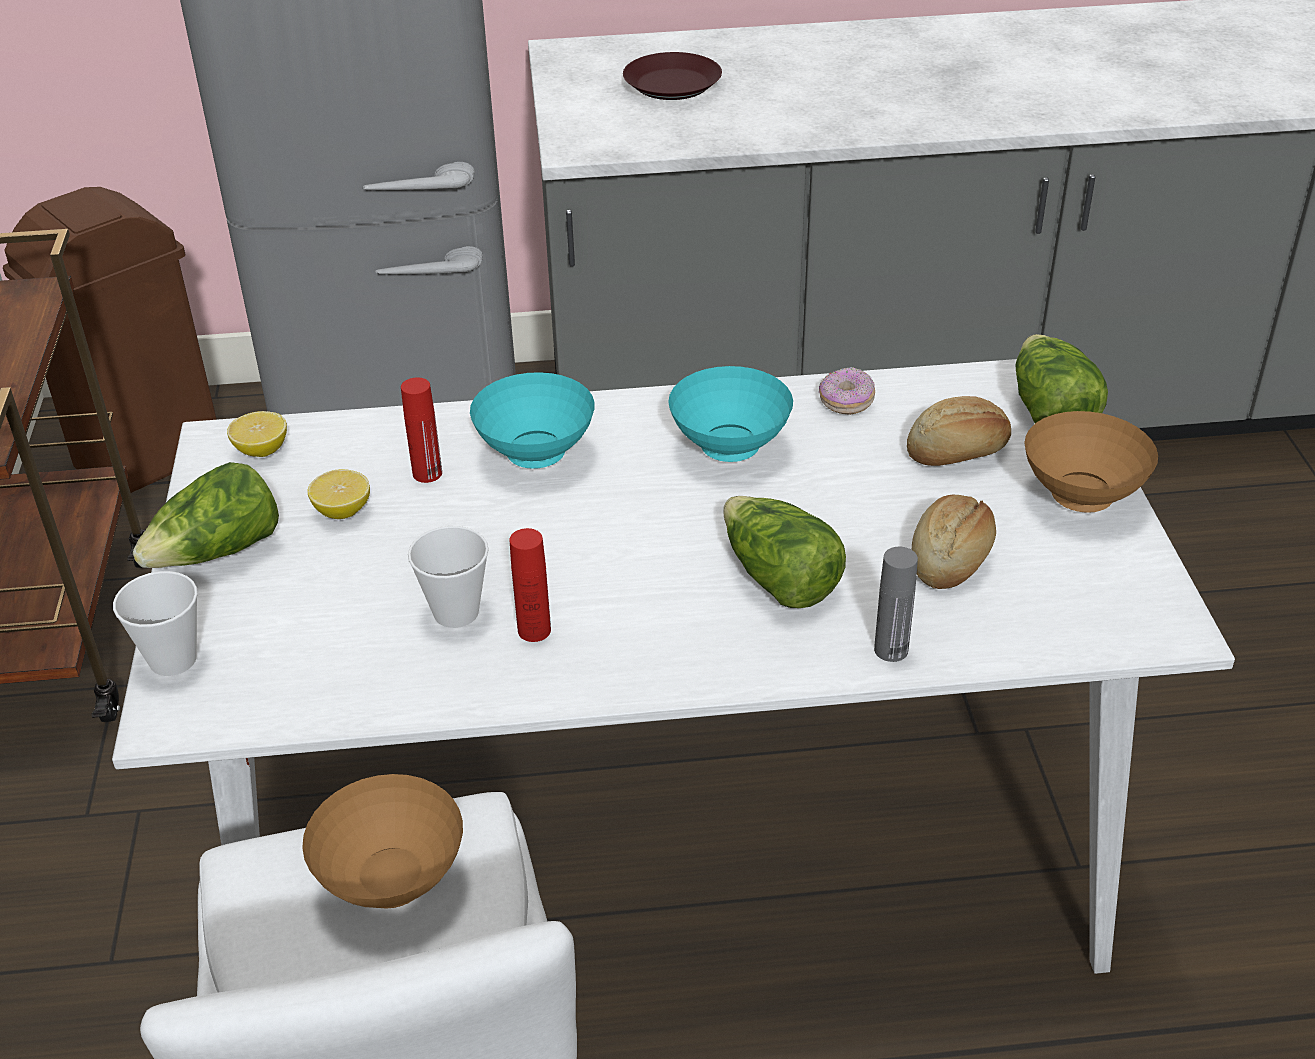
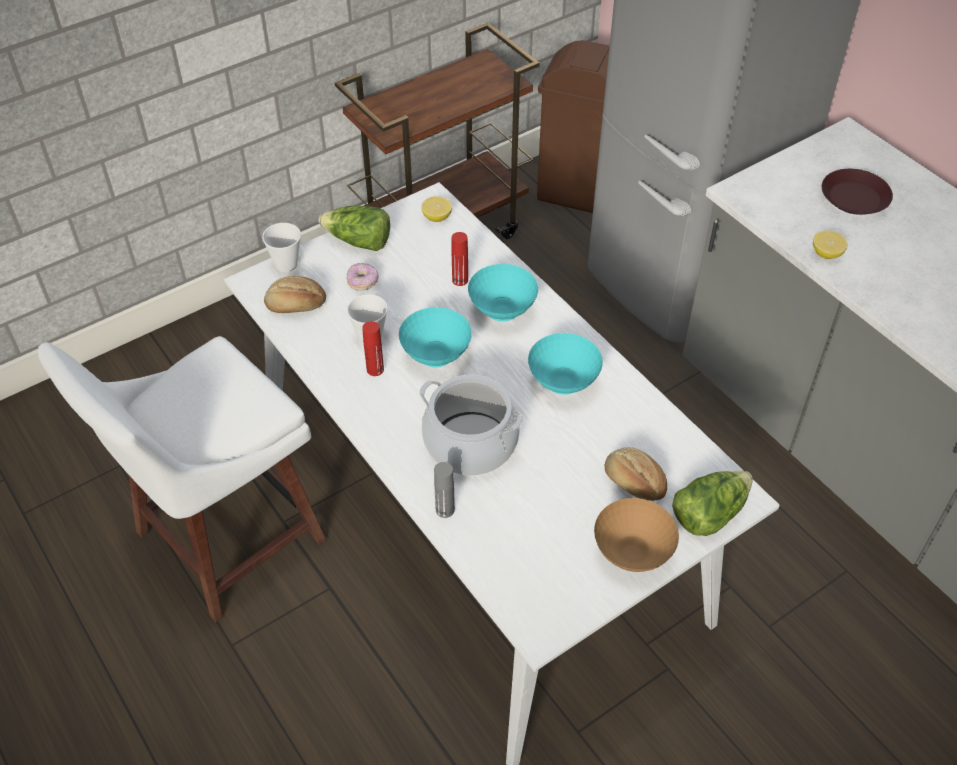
camera: 60 degrees right, 10 degrees up
brown bowl [302,774,463,908] -> none
lemon [307,469,370,519] -> lemon moved to [813,231,848,259]
lettuce [723,496,846,608] -> cooking pot [419,375,523,476]
donut [819,367,875,415] -> donut moved to [347,263,379,291]
bread [912,495,996,589] -> bread moved to [264,276,326,313]
none -> turquoise bowl [399,307,472,367]

